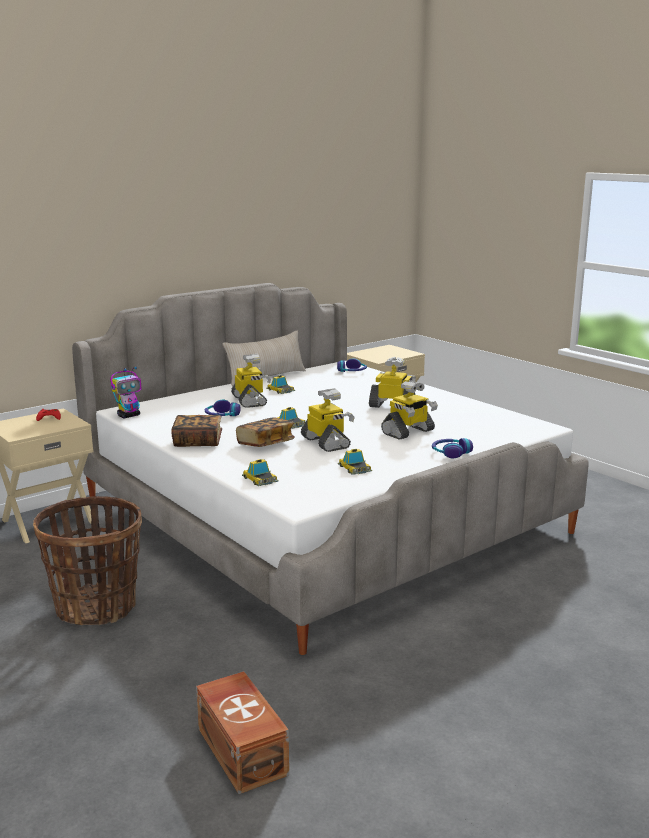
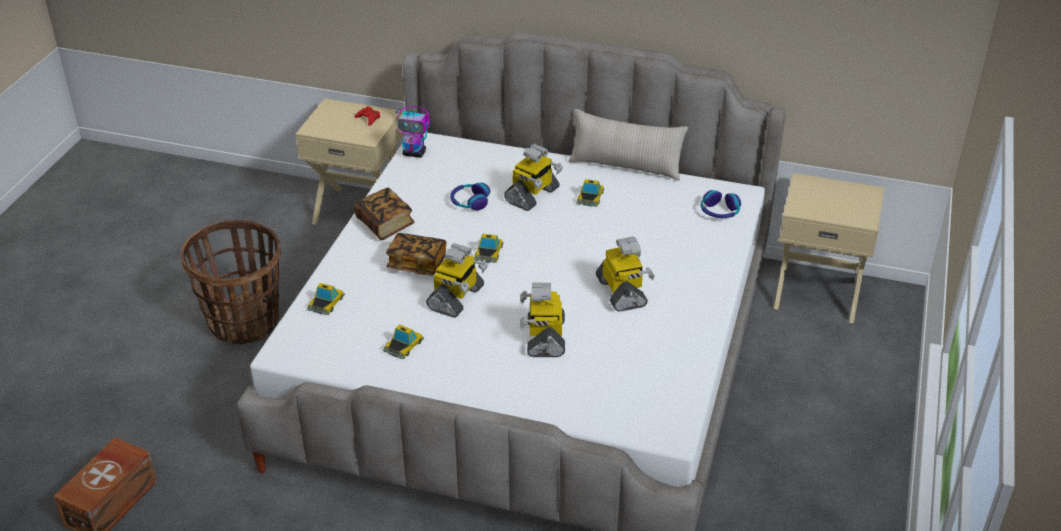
camera: 55 degrees right, 20 degrees up
toy robot [381,380,438,439] -> toy robot turned 75 degrees clockwise [520,282,565,357]
headphones [432,438,473,458] -> none

